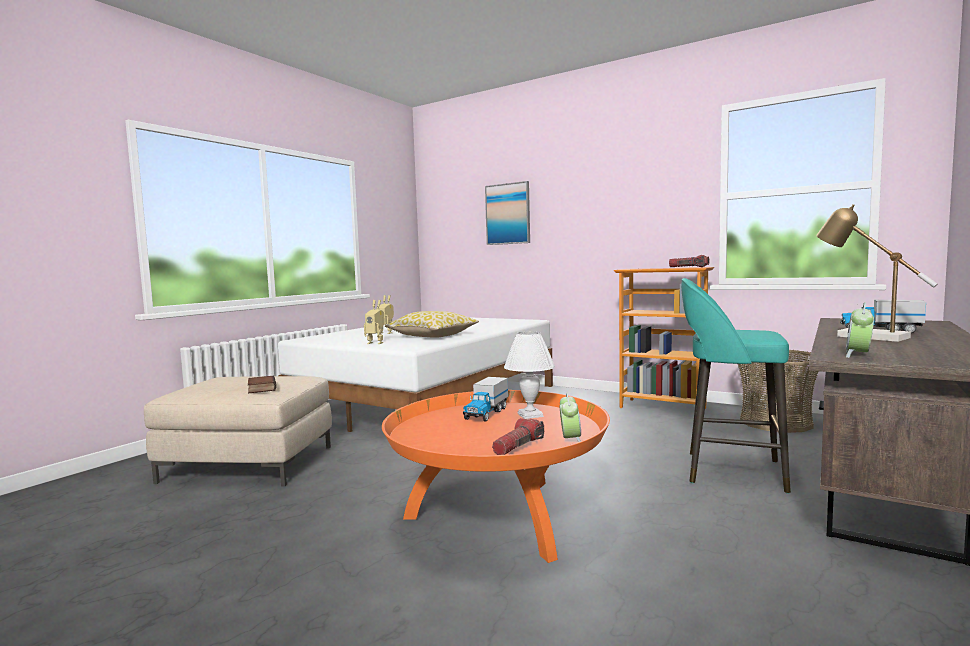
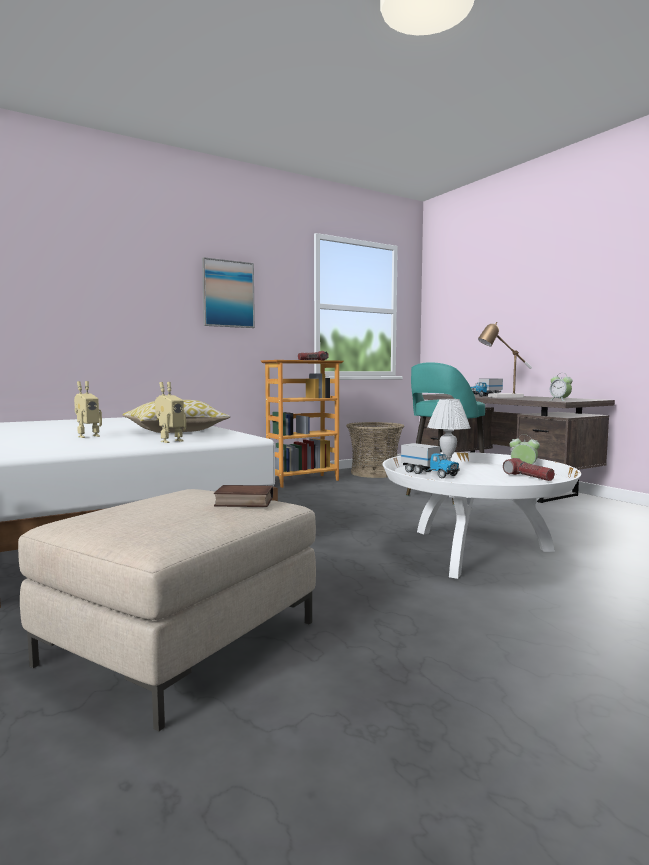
camera: 65 degrees left, 0 degrees up
orange coffee table [382,390,610,563] -> white coffee table [383,452,581,579]
picture [485,181,530,245] -> picture moved to [202,257,255,328]

